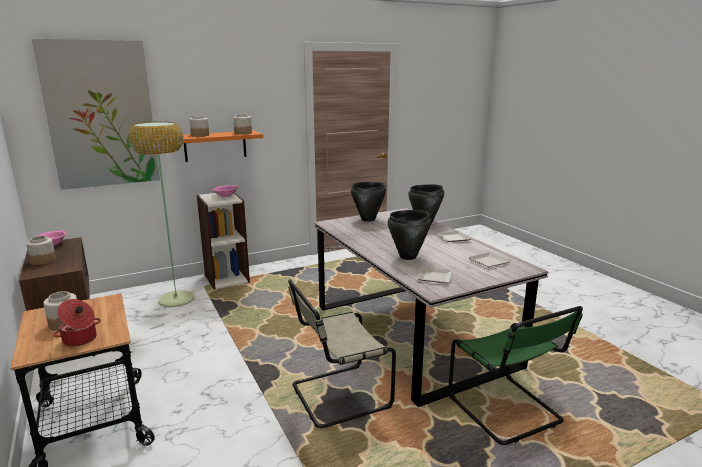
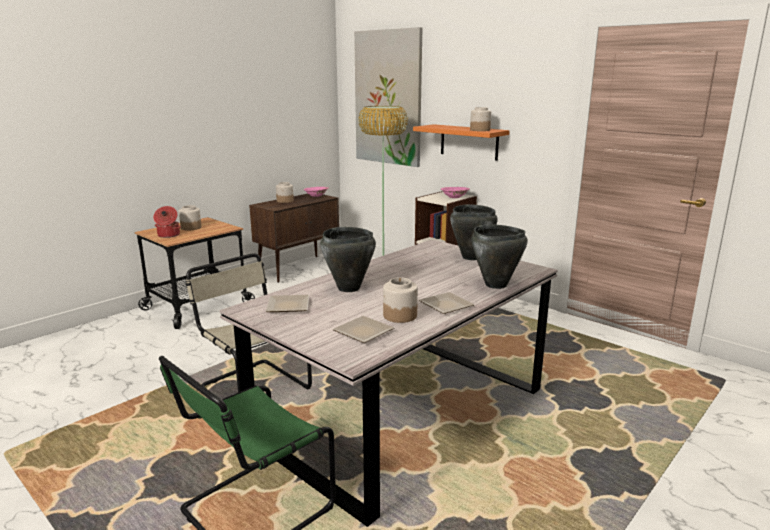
camera: 70 degrees right, 0 degrees up
jar [189,115,209,137] -> jar moved to [383,277,418,323]

